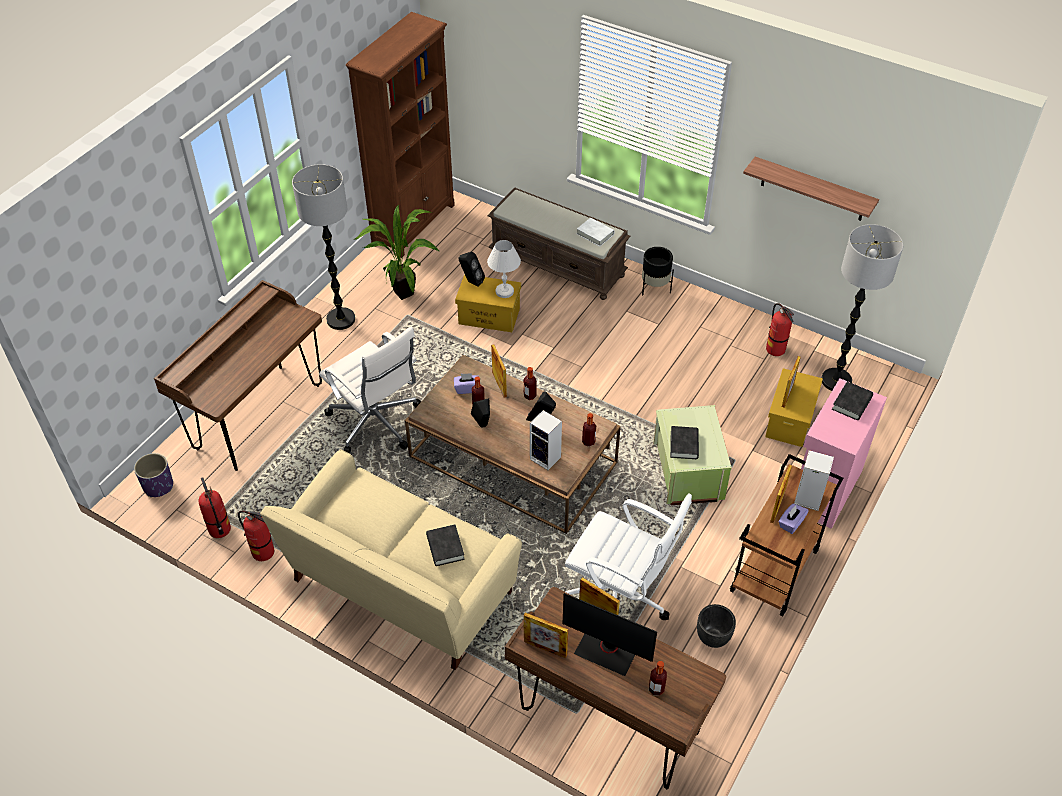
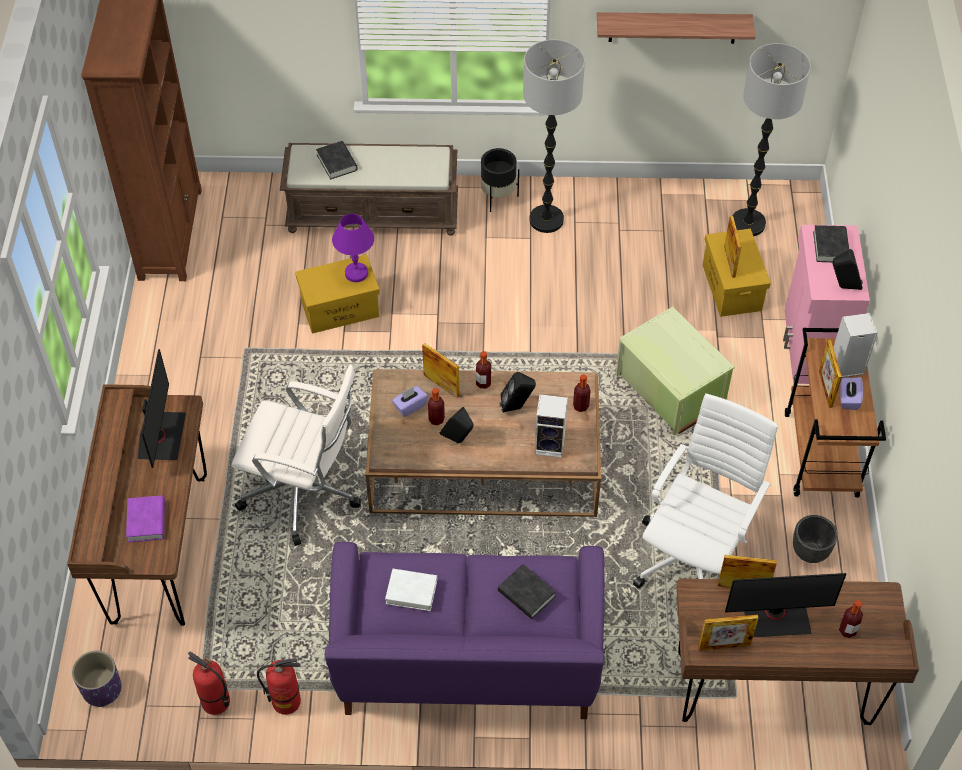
camera: 30 degrees left, 5 degrees up
beige sofa [260,449,522,670] -> purple sofa [325,542,605,719]
floor lamp [292,164,355,330] -> floor lamp moved to [523,39,585,233]
potted plant [355,205,440,300] -> none
black speaker [459,252,485,287] -> black speaker moved to [832,249,863,290]
white table lamp [487,240,521,298] -> purple table lamp [332,214,374,282]
white office chair [565,493,692,620] -> white office chair turned 60 degrees counterclockwise [633,394,778,589]
white book [577,218,615,247] -> white book moved to [385,569,437,611]
black book [670,426,699,459] -> black book moved to [316,141,358,180]
fire extinguisher [766,303,794,356] -> none
none -> purple book [126,495,165,542]
none -> monitor [138,349,186,468]

